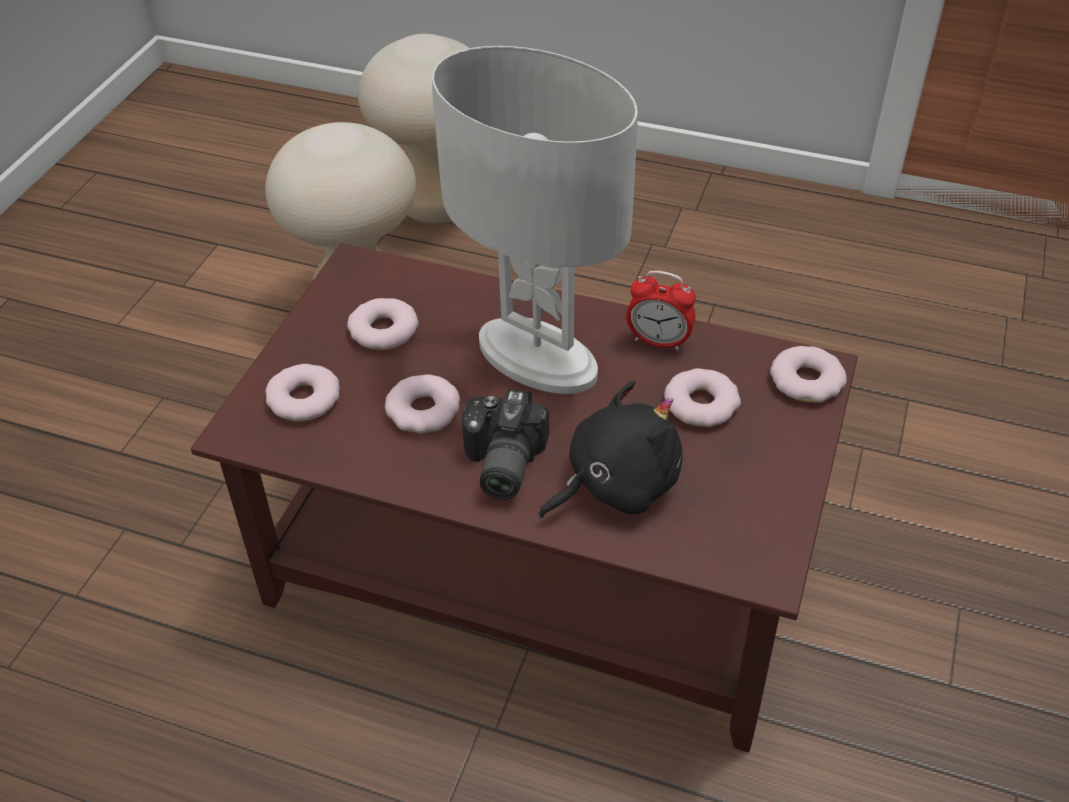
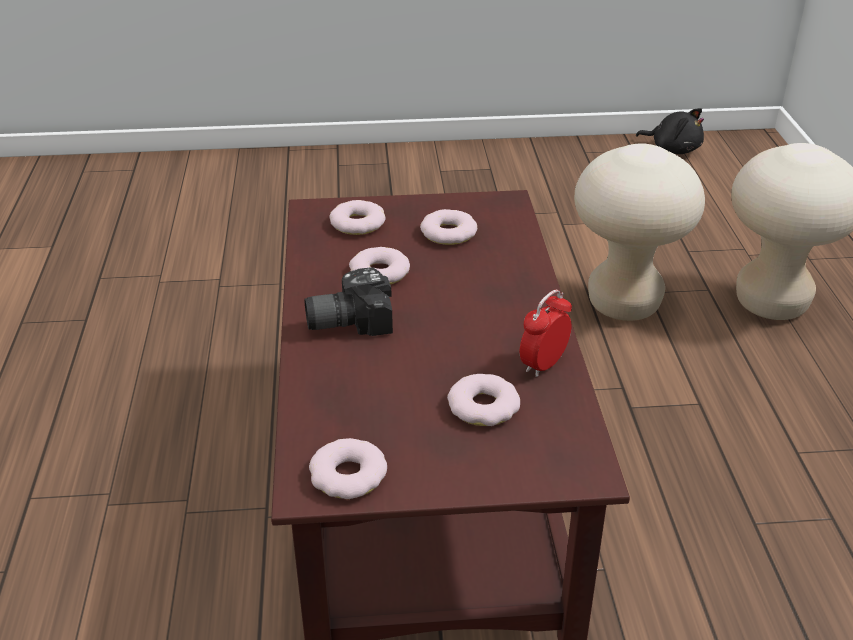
camera: 65 degrees right, 10 degrees down
white table lamp [432,46,638,394] -> none
black plush toy [538,381,683,518] -> black plush toy moved to [636,108,704,154]
alarm clock [626,270,696,350] -> alarm clock turned 45 degrees clockwise [519,290,572,377]
donut [770,346,847,403] -> donut moved to [309,438,387,499]

